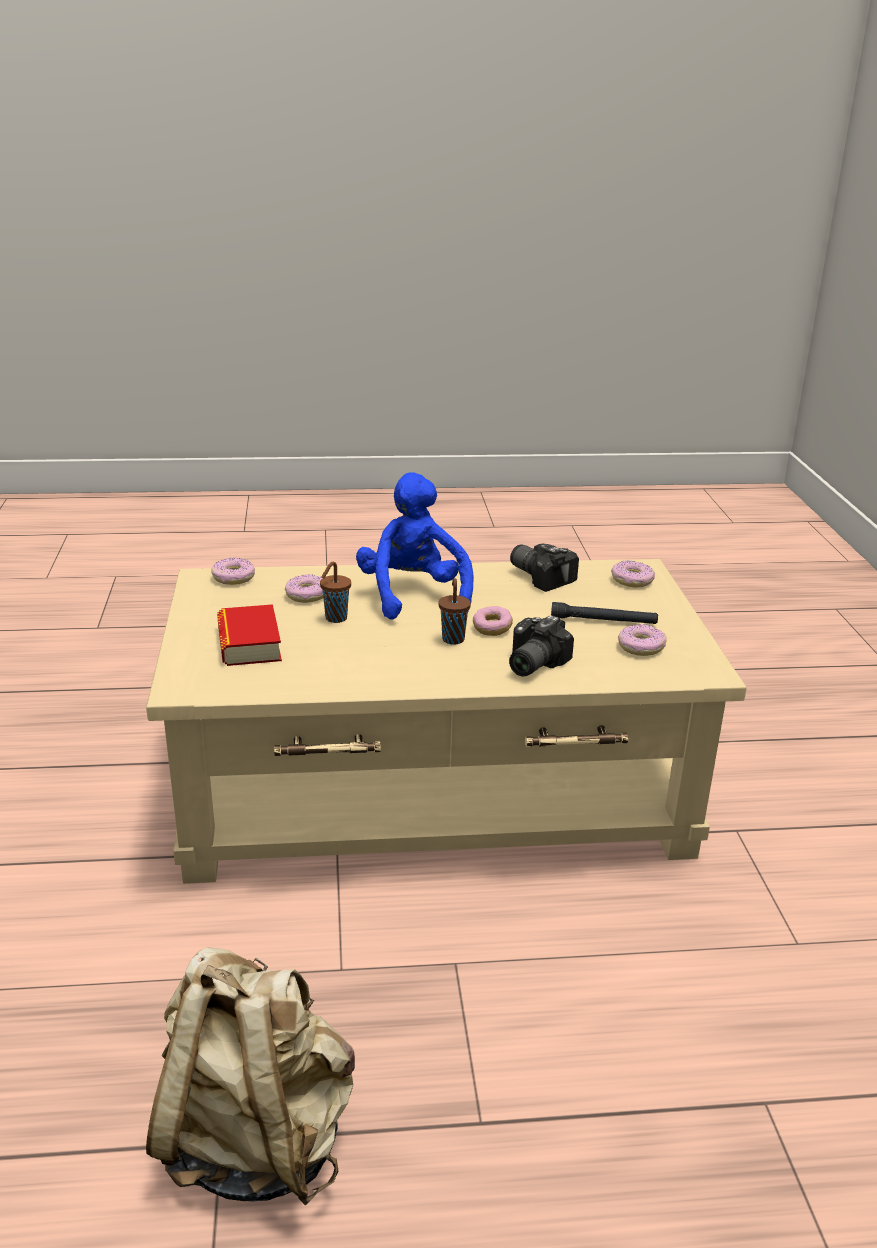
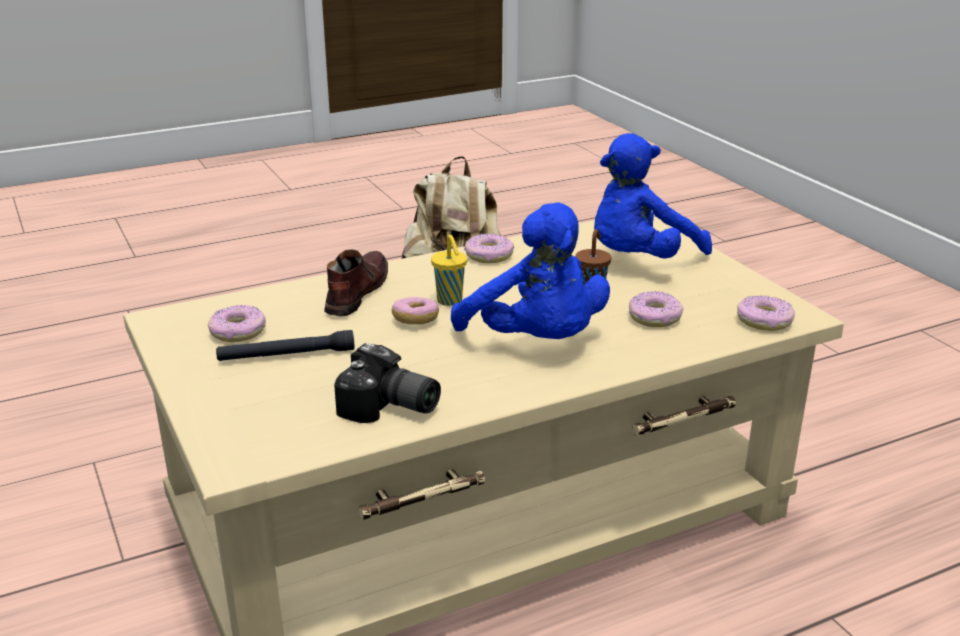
camera: 160 degrees right, 0 degrees up
book [217,604,282,666] -> blue plush toy [594,133,712,259]
brown cup [438,578,471,645] -> yellow cup [431,235,467,306]
camera [509,615,574,677] -> brown shoe [324,249,388,317]
donut [611,560,655,587] -> donut moved to [464,234,514,263]

